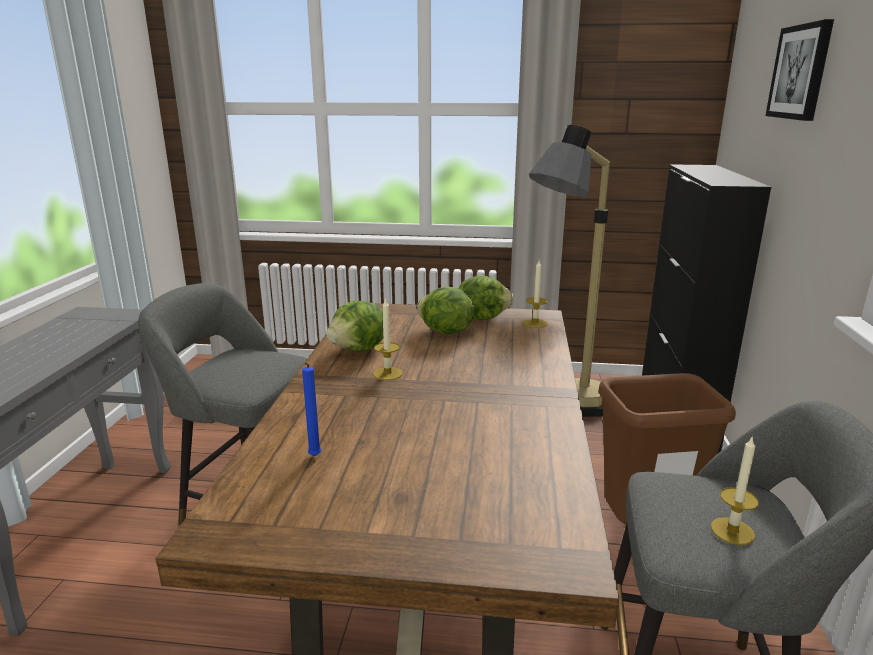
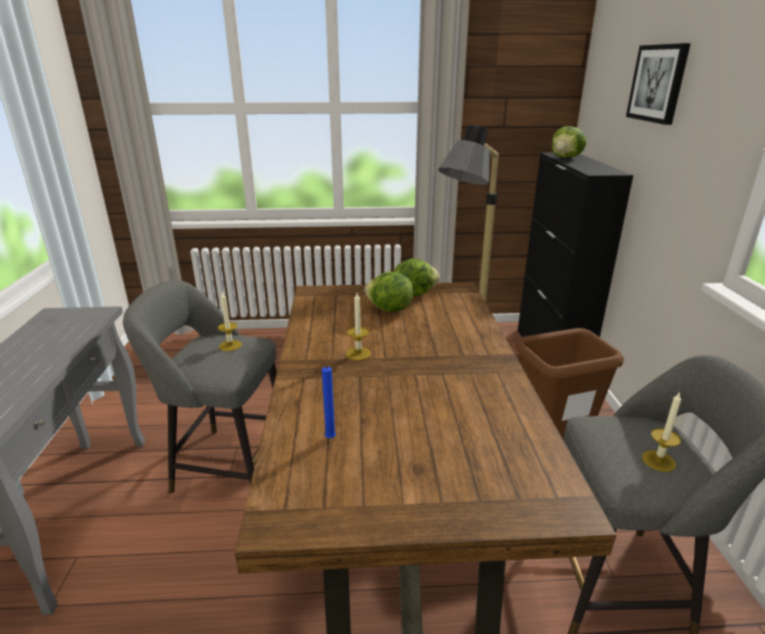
camera: 10 degrees left, 5 degrees up
lettuce [326,300,383,351] -> lettuce moved to [552,126,586,158]
candle [523,261,548,328] -> candle moved to [218,291,242,351]

